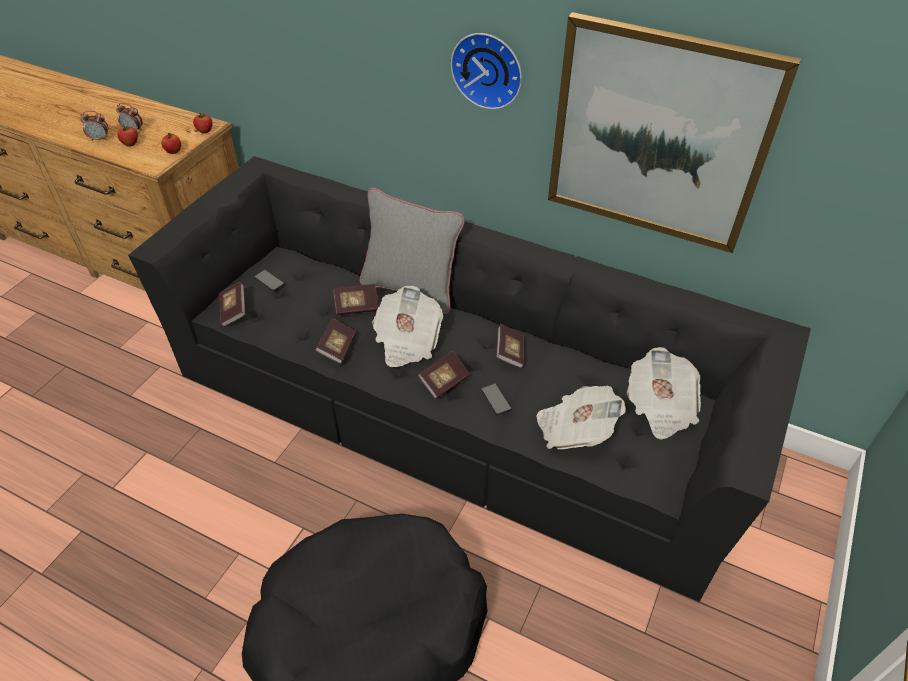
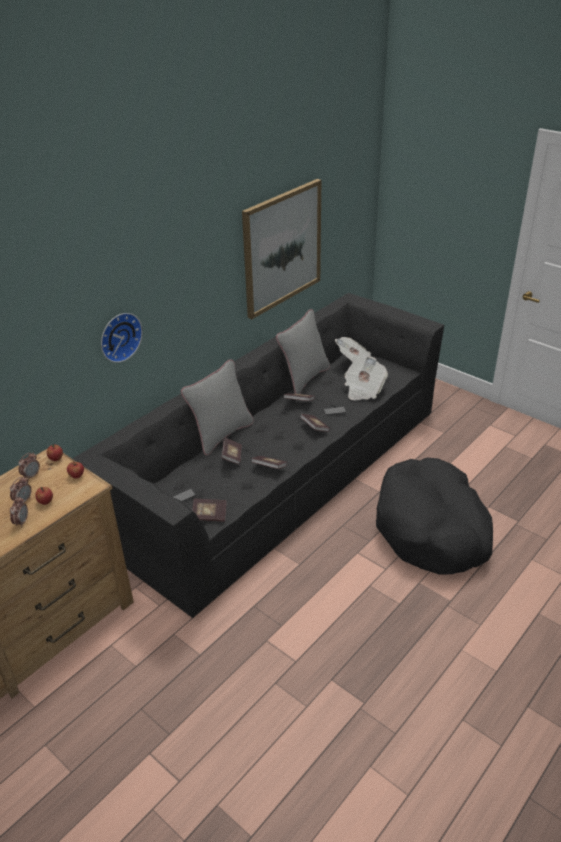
camera: 75 degrees left, 10 degrees down
newspaper [372,286,443,367] -> none
wall clock [451,33,522,109] -> wall clock moved to [101,313,143,363]
none -> alarm clock [18,453,40,481]
none -> grey pillow [276,309,330,394]

